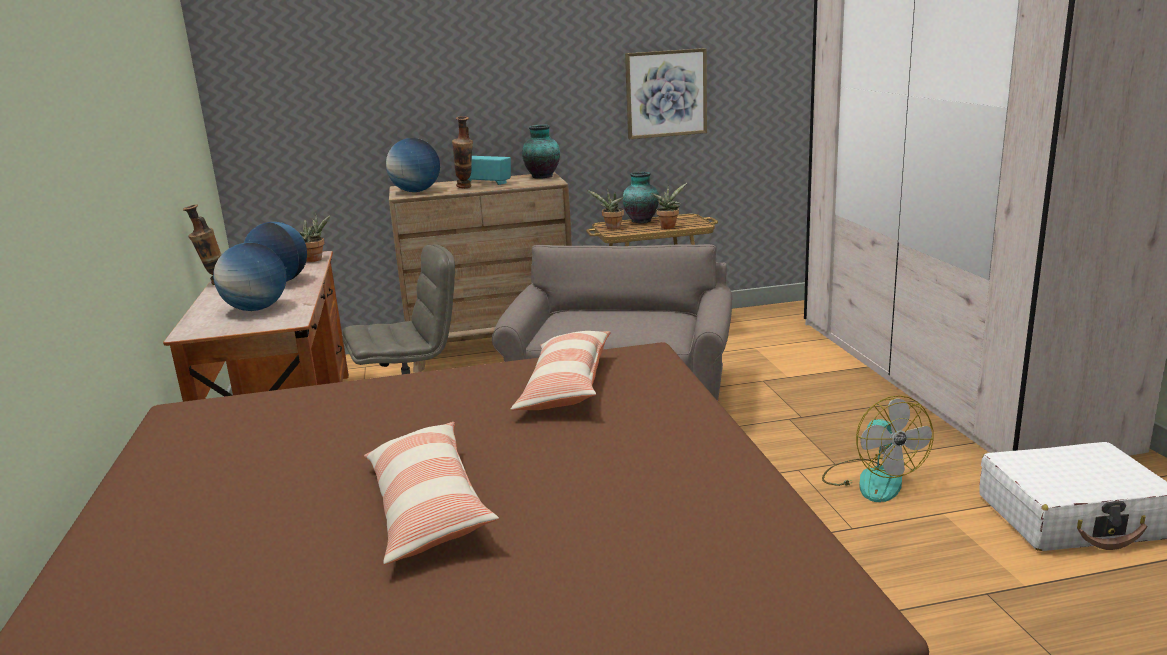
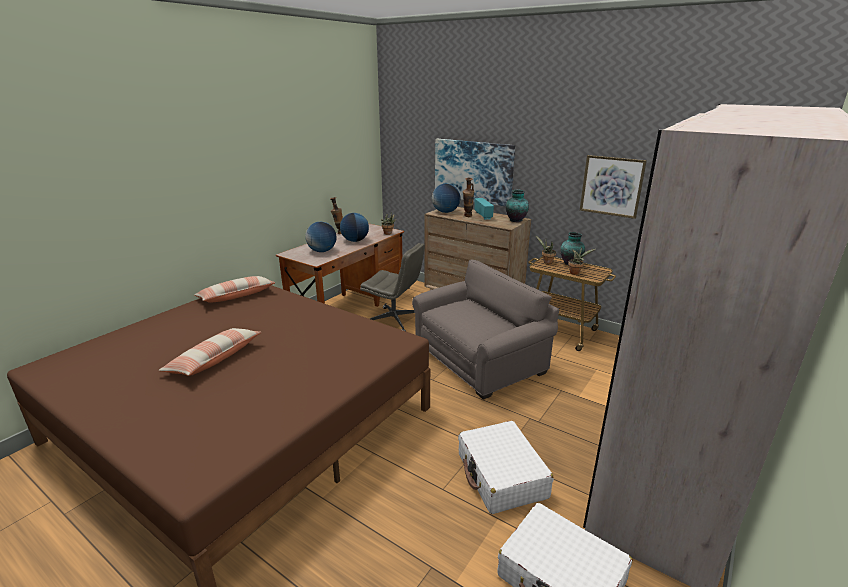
camera: 45 degrees right, 5 degrees up
pillow [511,331,611,410] -> pillow moved to [194,276,276,303]
fan [822,395,934,502] -> white suitcase [458,421,553,514]
none -> picture [435,139,515,207]

